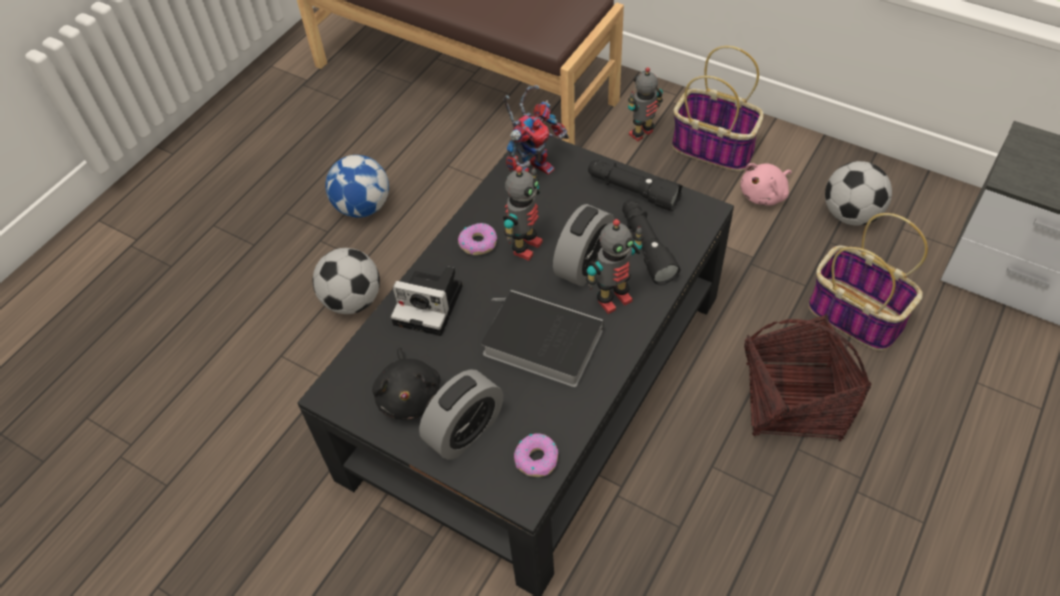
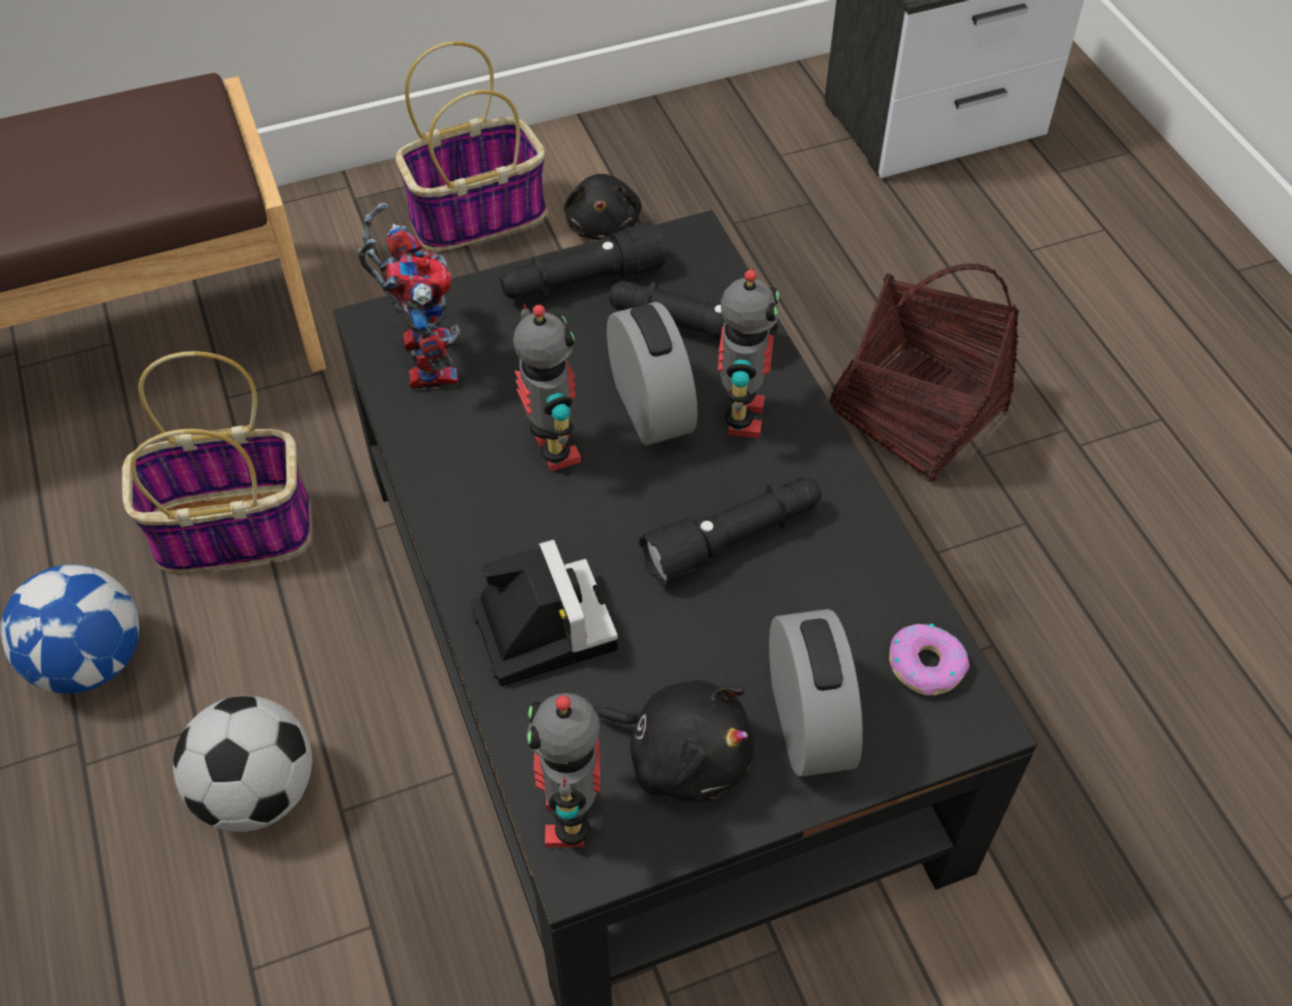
camera: 55 degrees left, 0 degrees up
camera [391,266,463,336] -> camera turned 75 degrees counterclockwise [472,540,618,686]
donut [458,223,497,255] -> none
book [481,290,604,387] -> black flashlight [639,477,822,586]
toy robot [628,67,663,141] -> toy robot moved to [527,693,600,847]
pink plush toy [740,163,791,205] -> black plush toy [564,174,642,240]
basket [808,213,928,351] -> basket moved to [122,351,311,573]
football [825,161,892,226] -> none

